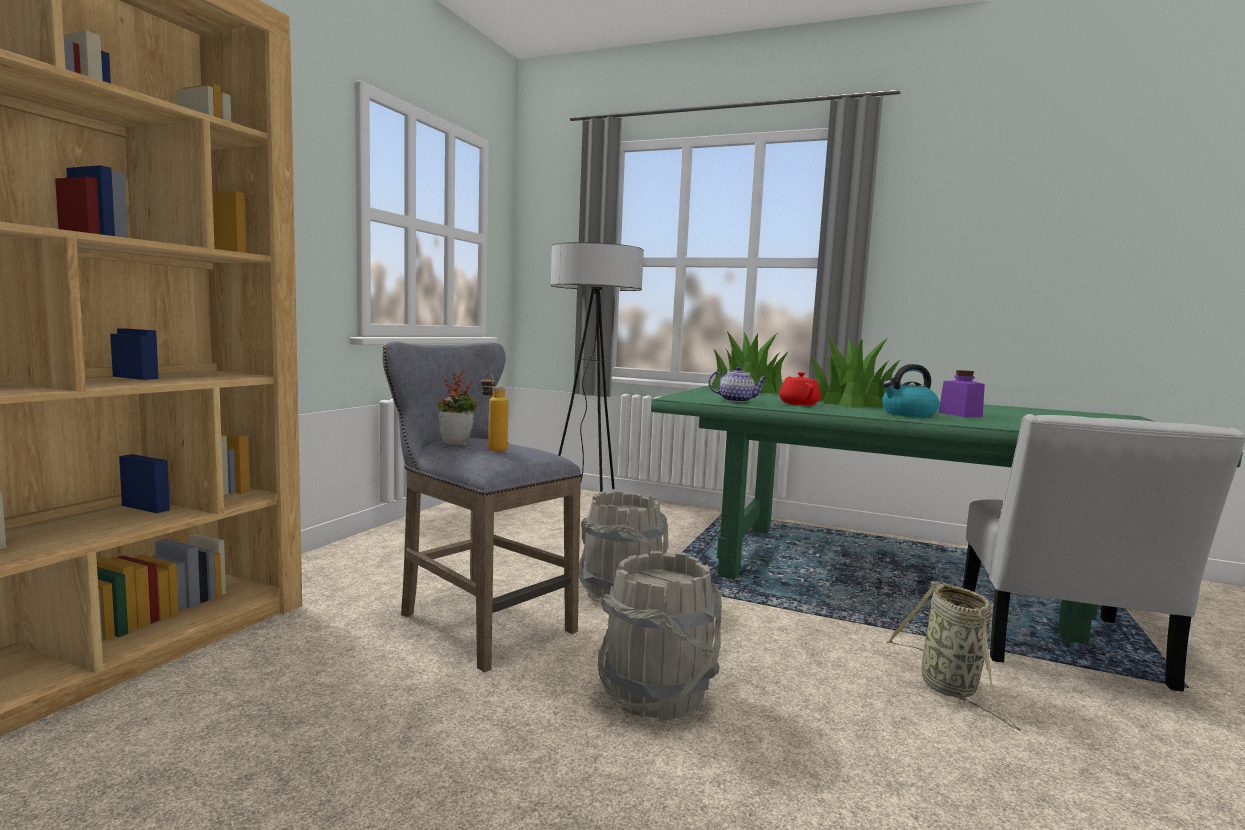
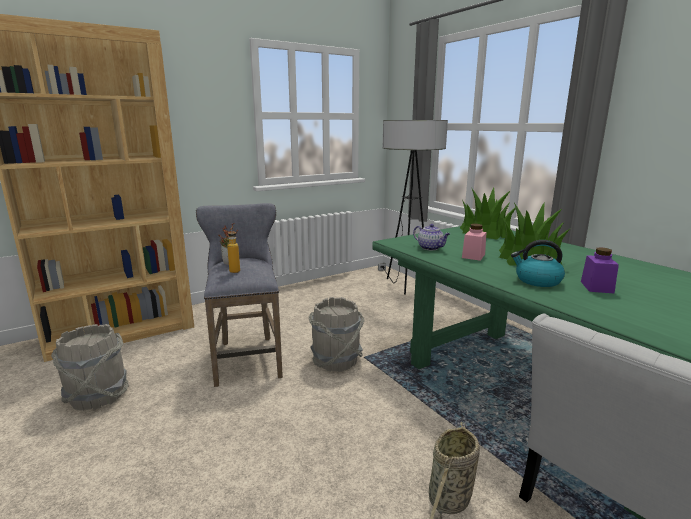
camera: 35 degrees right, 10 degrees up
grey bucket [598,551,722,721] -> grey bucket moved to [51,324,129,411]
red teapot [779,372,821,405] -> pink jar [462,224,486,261]

